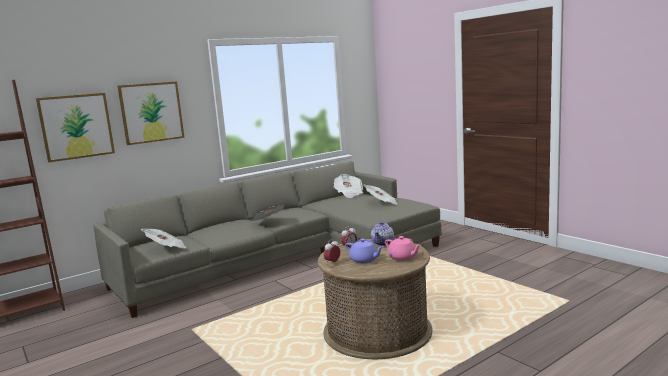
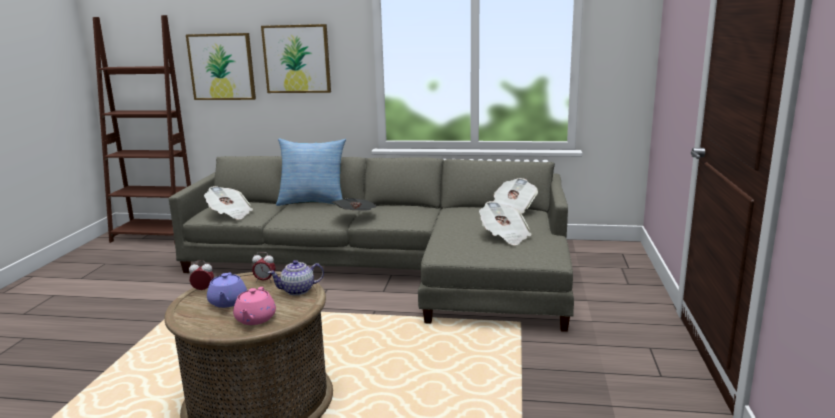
camera: 45 degrees right, 5 degrees up
none -> pillow [276,139,346,206]

